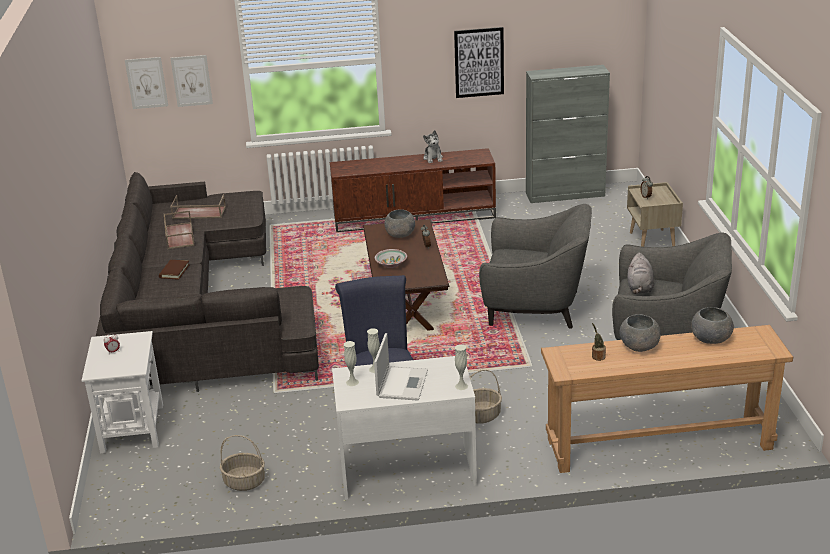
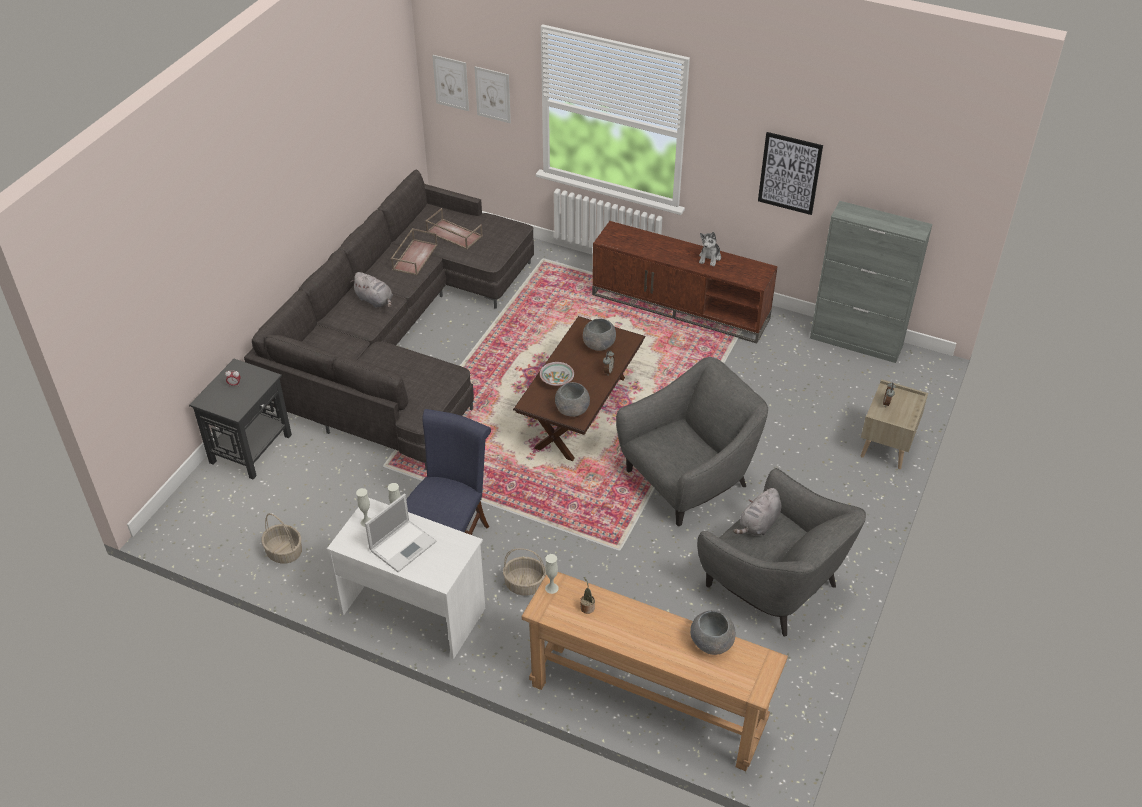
camera: 30 degrees right, 15 degrees up
white side table [81,331,163,453] -> black side table [189,359,292,479]
brown book [159,260,190,280] -> grey plush toy [351,272,393,308]
white vase [455,344,468,390] -> white vase moved to [545,554,559,594]
grey armchair [479,204,592,329] -> grey armchair turned 75 degrees counterclockwise [616,357,768,526]
grey bowl [619,314,661,352] -> grey bowl moved to [555,382,590,417]

